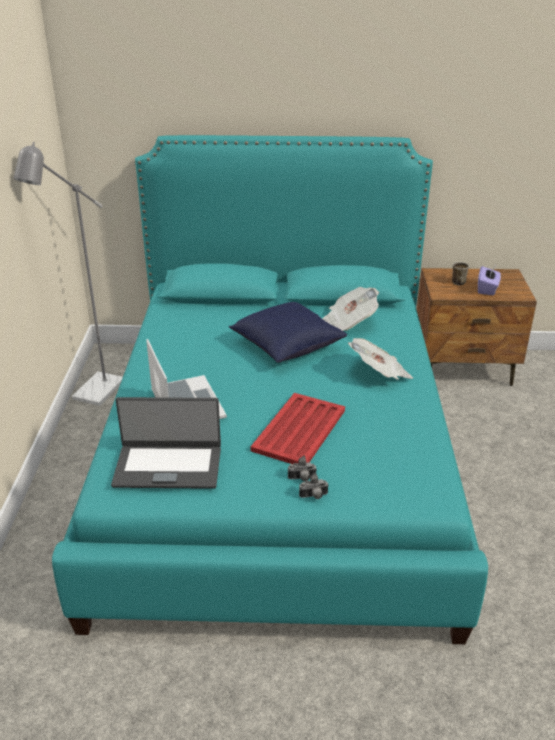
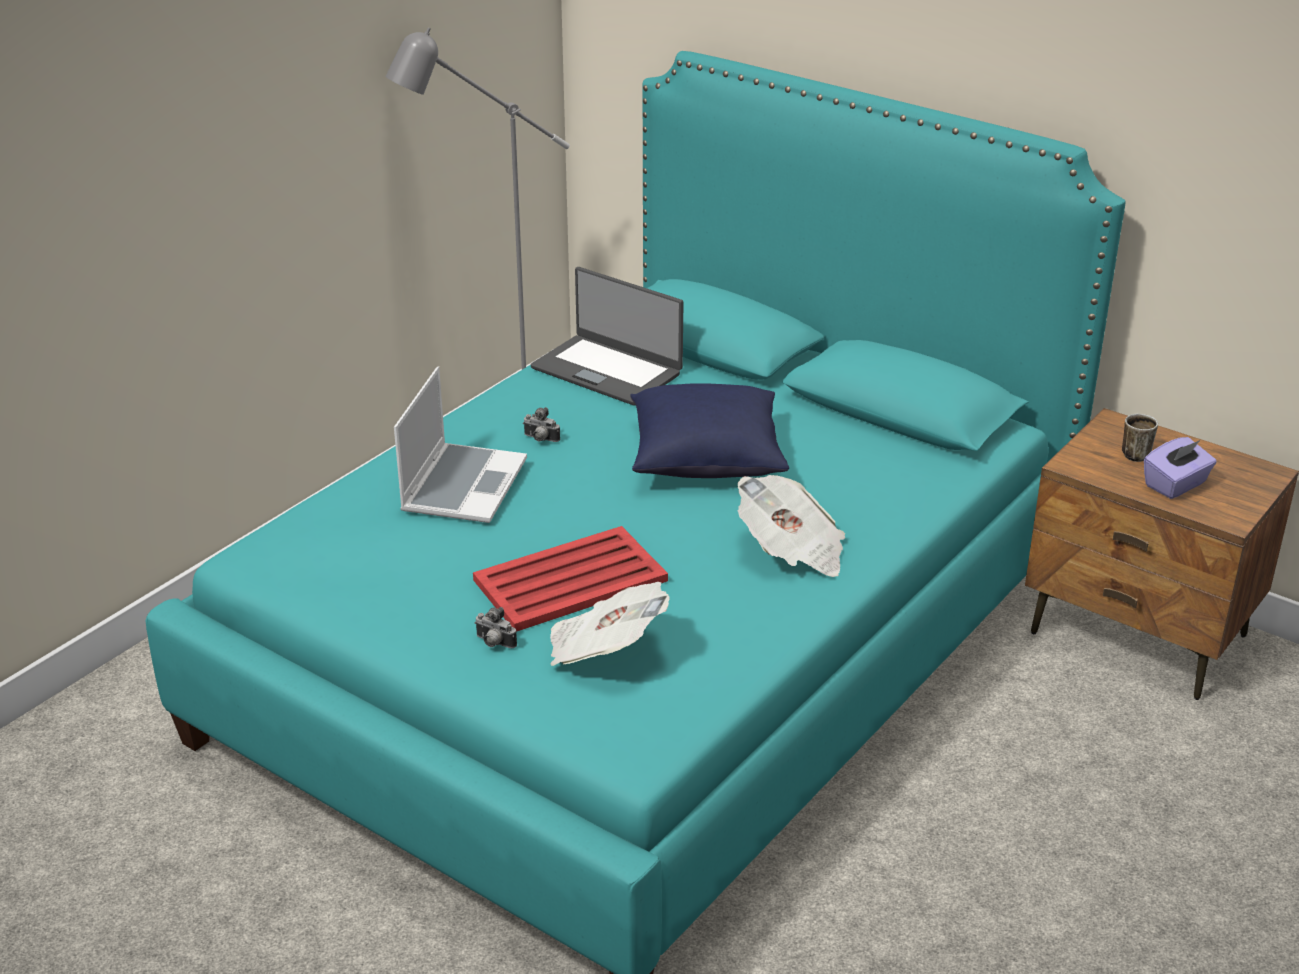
camera: 35 degrees right, 0 degrees up
laptop [111,397,221,489] -> laptop moved to [531,267,683,406]
camera [299,473,329,499] -> camera moved to [523,407,560,442]
newspaper [322,287,379,331] -> newspaper moved to [550,582,670,666]

